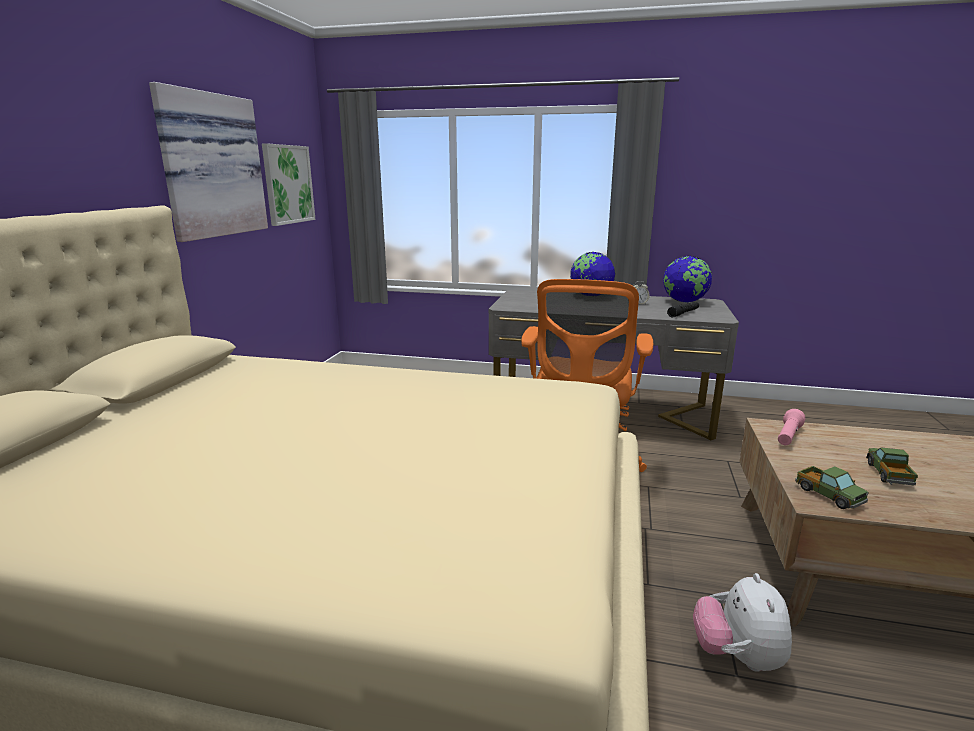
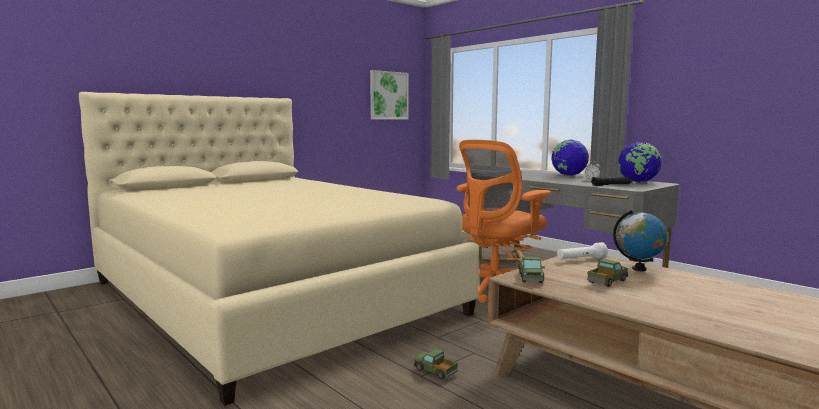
camera: 35 degrees right, 10 degrees down
picture [149,82,268,242] -> none
plush toy [693,573,792,672] -> toy truck [413,349,458,379]
pink flashlight [778,409,805,445] -> white flashlight [557,242,608,259]
none -> globe [613,210,667,271]

